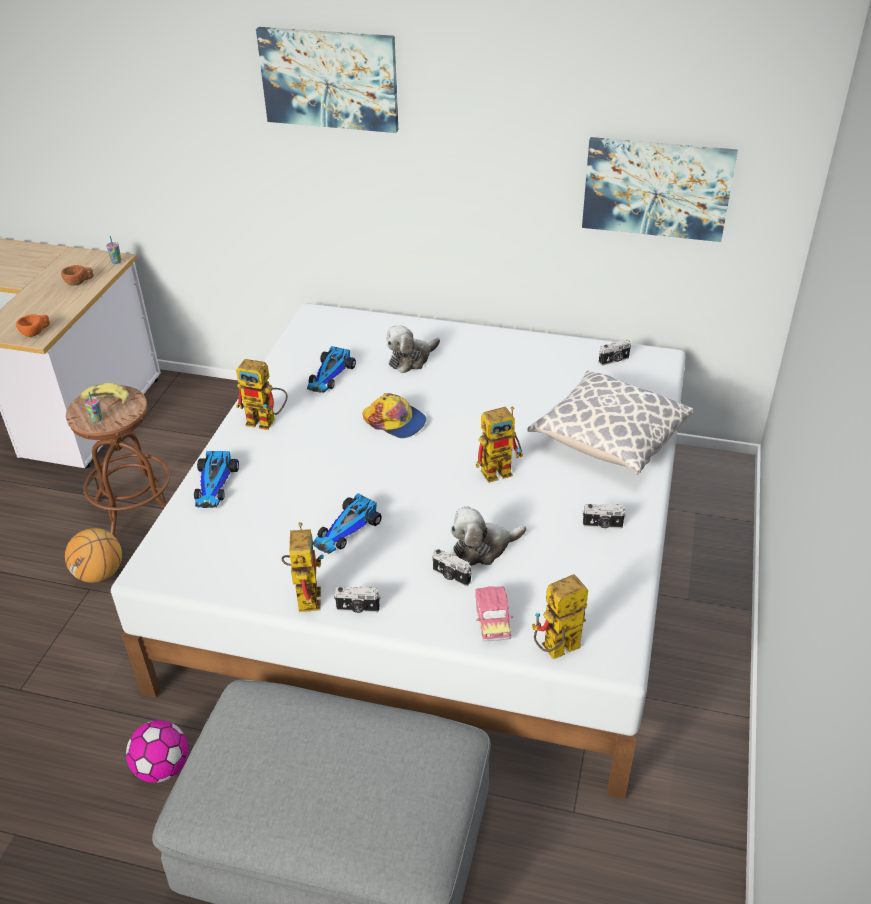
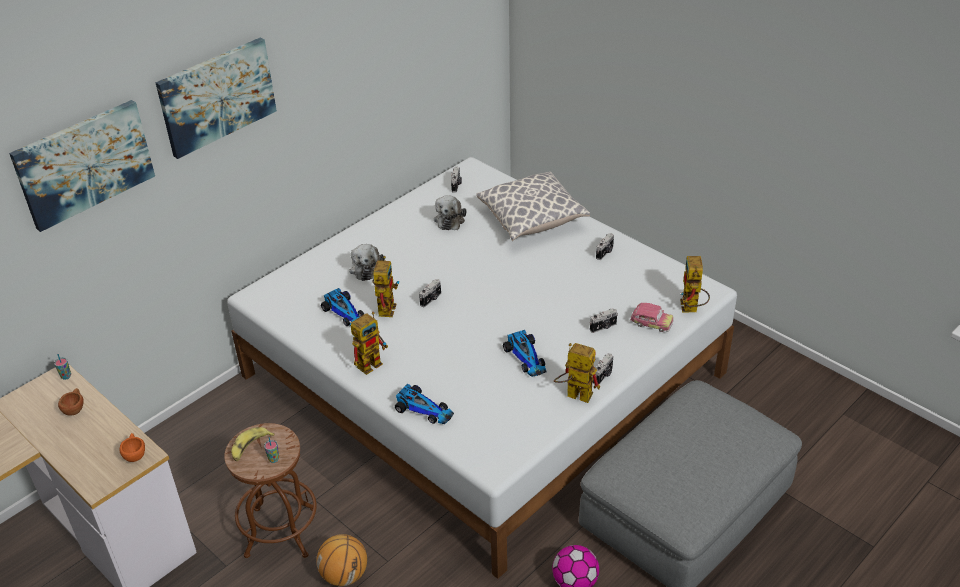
camera: 60 degrees left, 0 degrees up
cap [363,393,426,438] -> camera [419,279,441,307]
plush toy [450,506,526,566] -> plush toy moved to [434,195,466,230]
toy robot [476,407,523,483] -> toy robot moved to [372,256,399,317]
picture [582,137,738,242] -> picture moved to [9,100,155,232]

